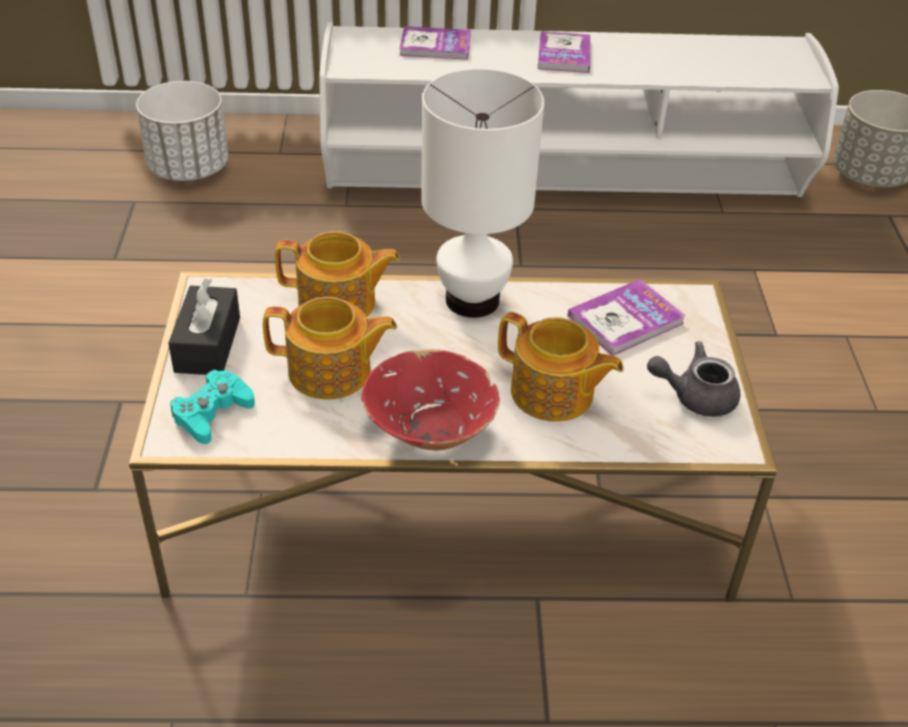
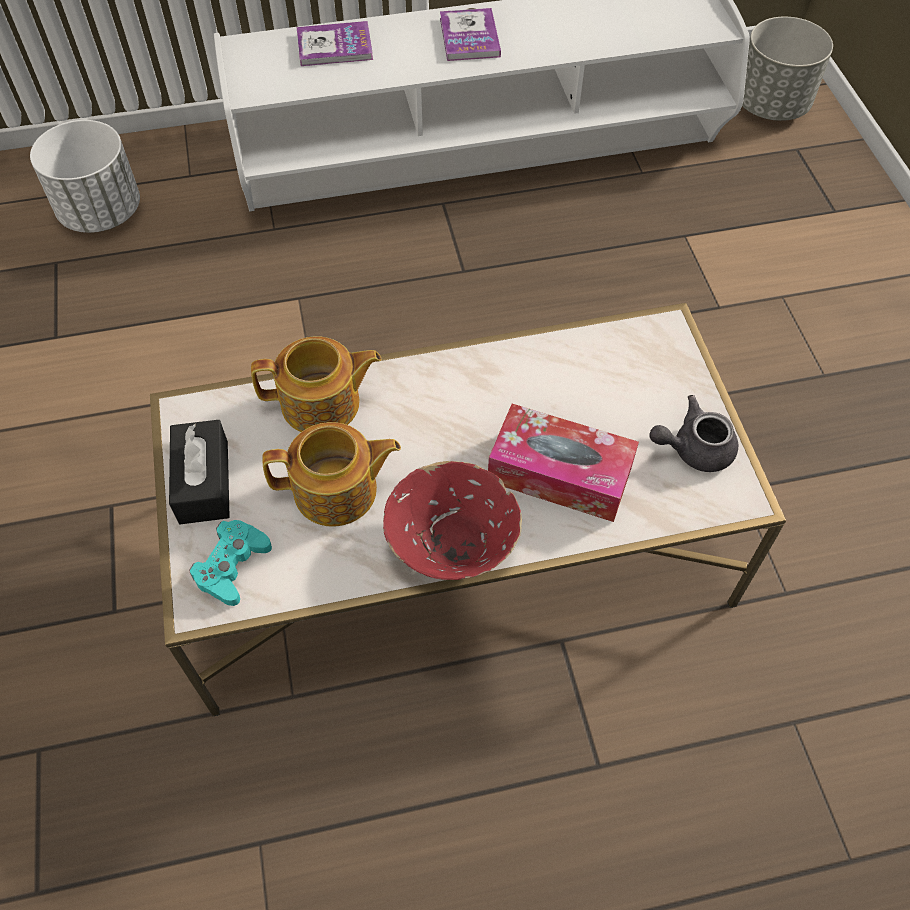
camera: 10 degrees left, 15 degrees up
white table lamp [421,69,544,318] -> none
teapot [498,312,624,422] -> tissue box [488,404,639,522]
book [567,279,686,356] -> none

